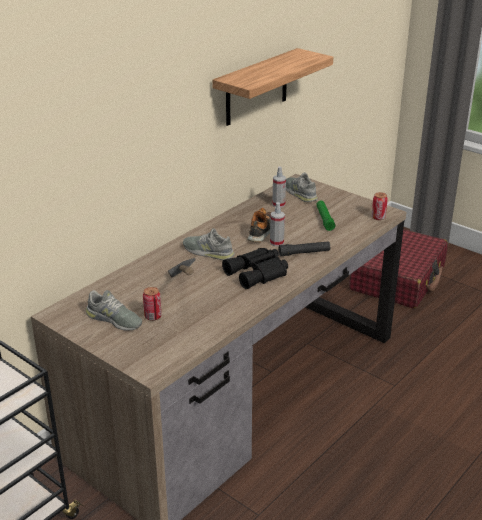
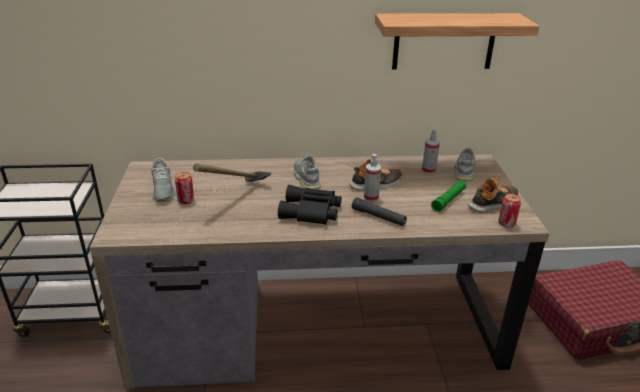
camera: 45 degrees right, 0 degrees up
none -> shoe [468,177,518,212]

